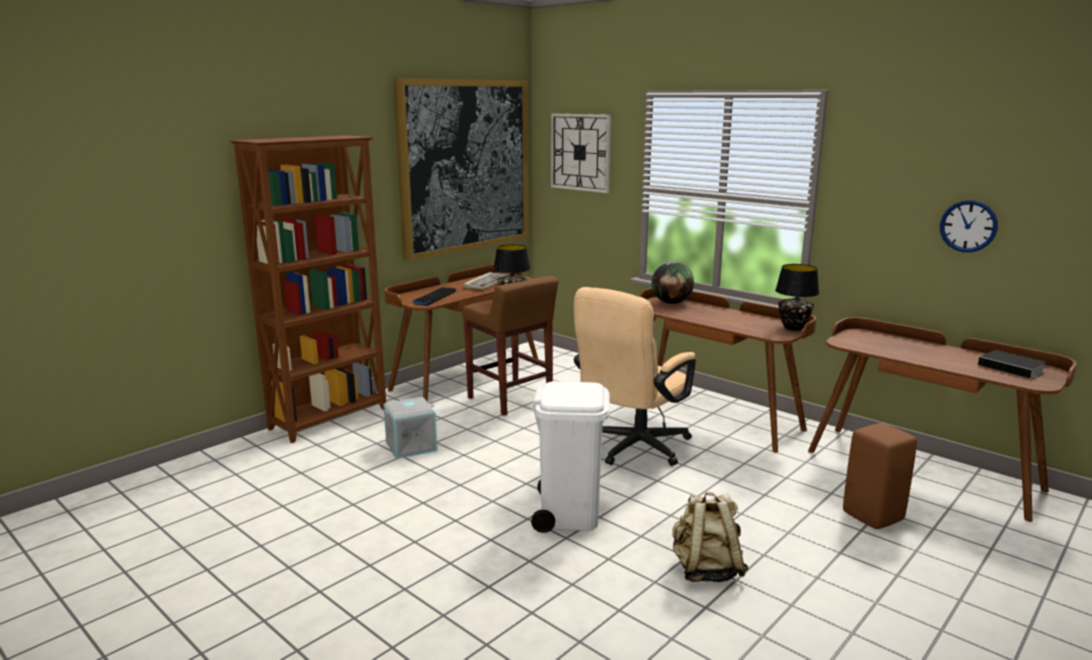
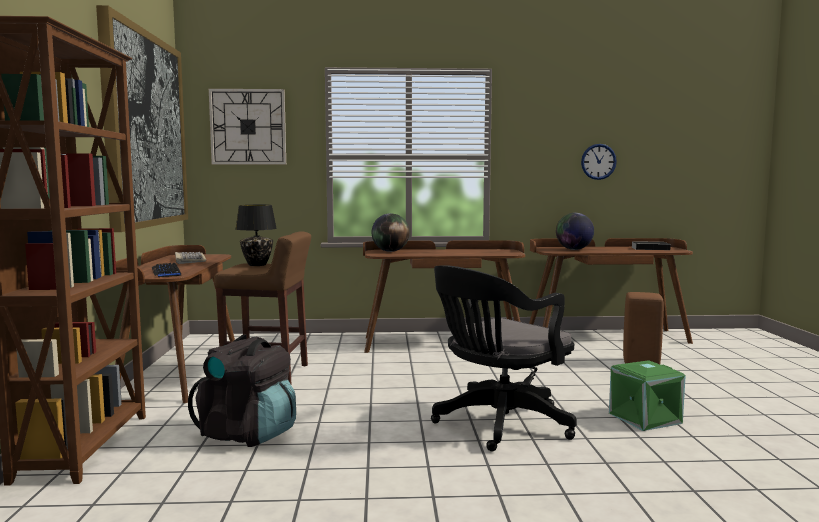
camera: 45 degrees left, 10 degrees down
grey storage box [383,397,437,459] -> black backpack [188,337,296,447]
white trash can [531,381,610,533] -> black office chair [431,265,577,451]
beige office chair [574,287,696,466] -> none
beige backpack [672,492,749,582] -> green storage box [609,360,686,431]
black table lamp [775,264,819,331] -> none
none -> globe [556,213,594,250]

